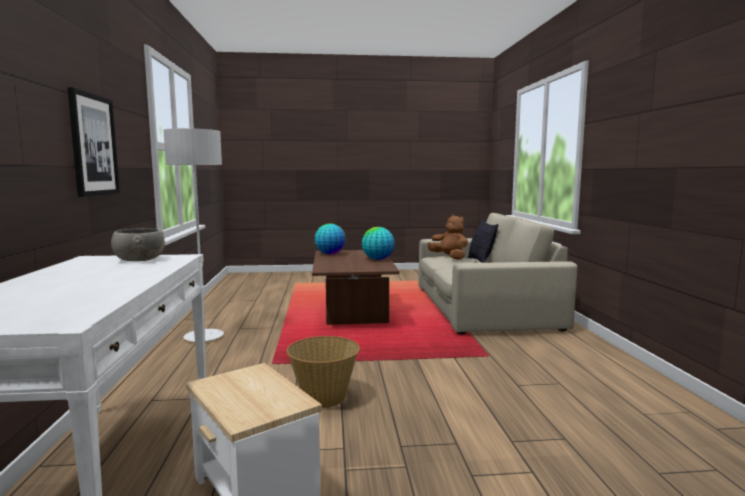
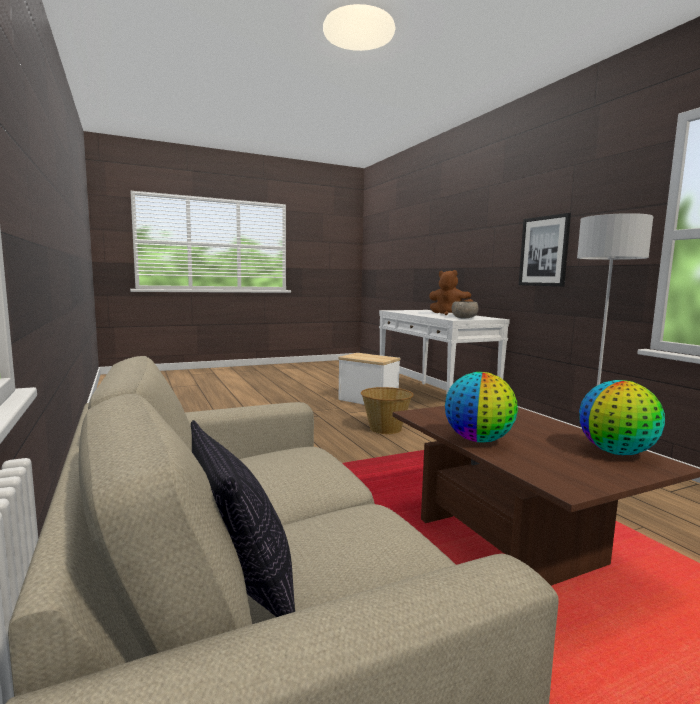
camera: 160 degrees right, 0 degrees up
brown plush toy [428,215,468,260] -> brown plush toy moved to [429,270,474,315]

